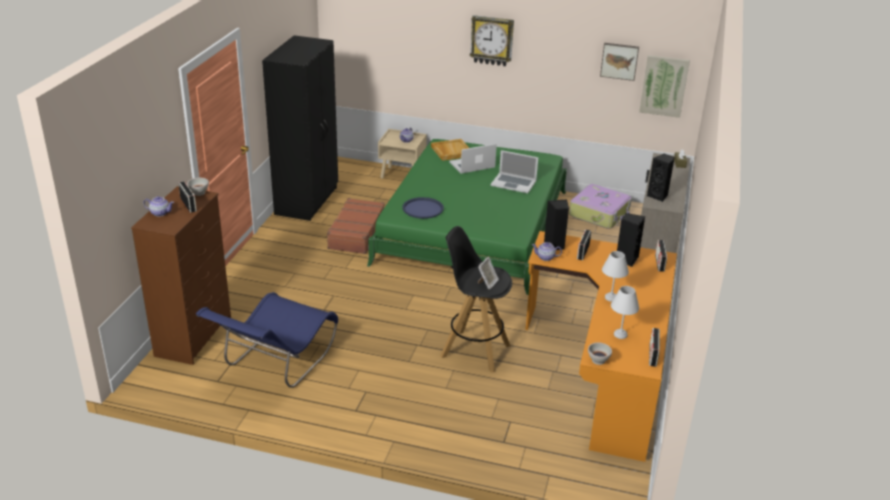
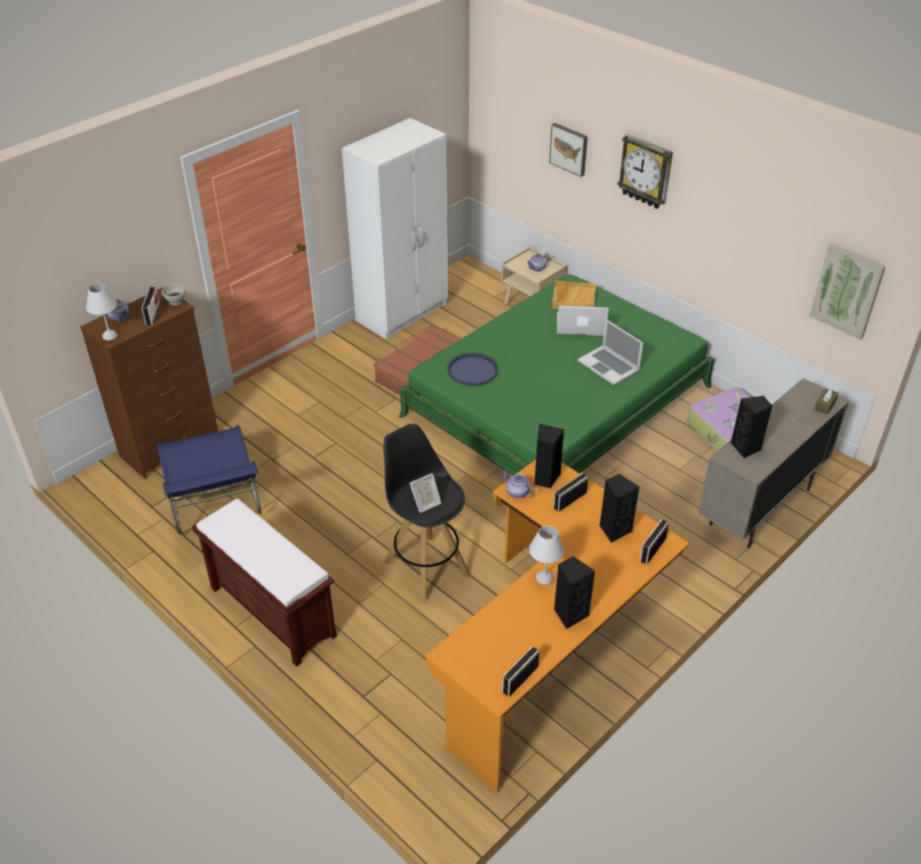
camera: 30 degrees right, 10 degrees up
blue chair [196,292,338,388] -> blue chair turned 75 degrees counterclockwise [157,425,261,534]
black wardrobe [262,35,338,221] -> white wardrobe [342,118,448,339]
white bowl [588,343,612,365] -> none
picture [600,43,639,81] -> picture moved to [549,123,588,177]
white table lamp [611,286,639,339] -> white table lamp moved to [86,283,118,341]
none -> brown bench [192,498,337,667]
none -> black speaker [554,556,595,629]

